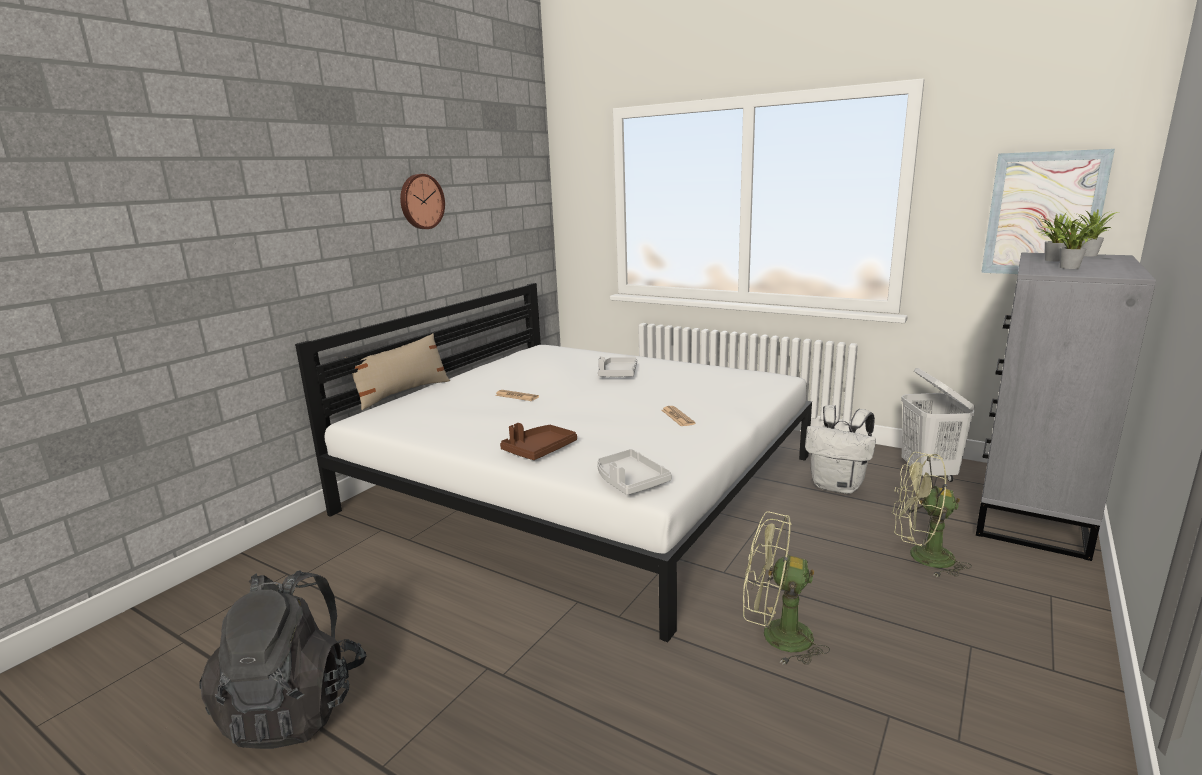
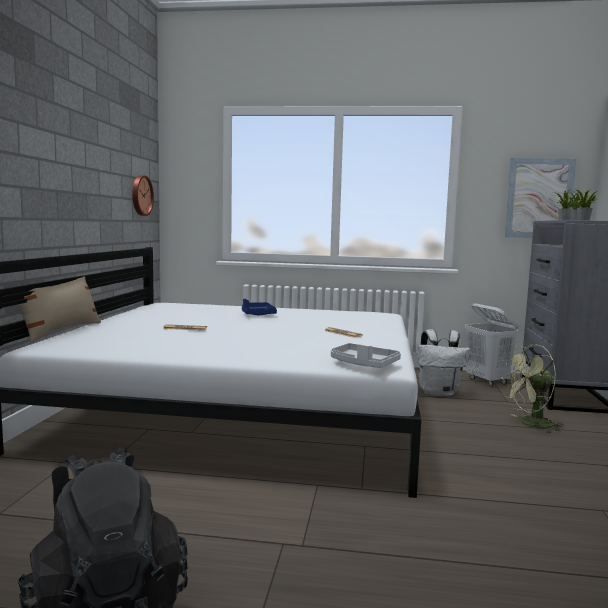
camera: 25 degrees left, 10 degrees down
wall clock [400,174,445,229] -> wall clock moved to [132,175,154,216]
brown tray [500,423,577,460] -> none
grey tray [598,356,637,377] -> blue tray [242,299,277,315]
green fan [743,511,830,665] -> none

